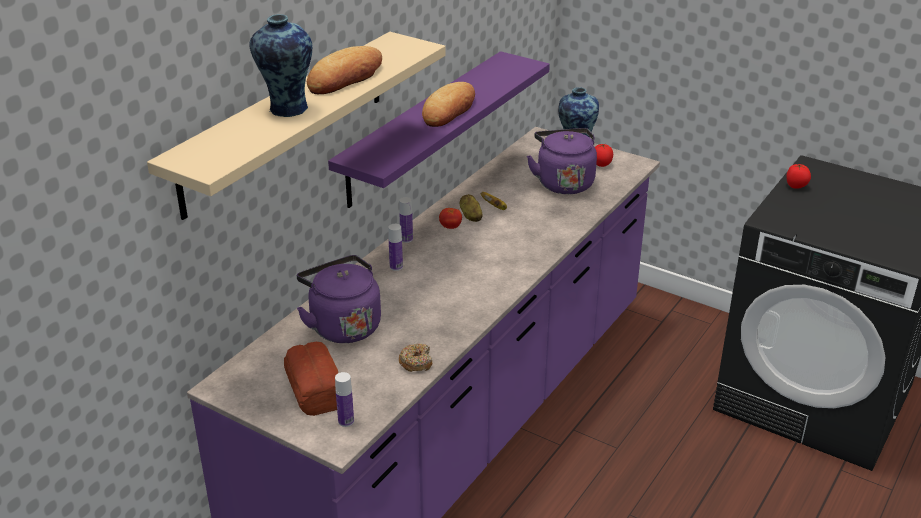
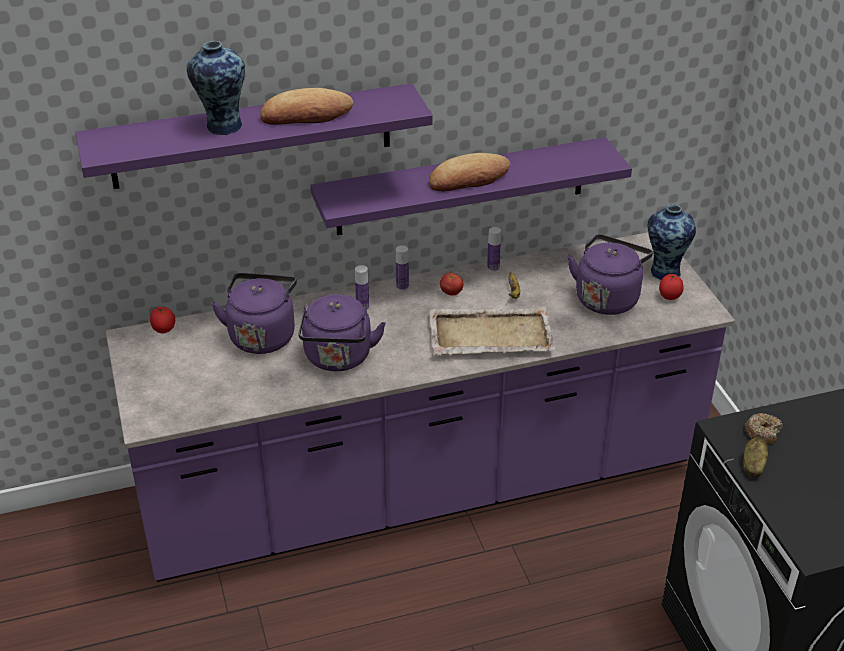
camera: 40 degrees right, 5 degrees up
beige shelf [147,32,446,220] -> purple shelf [76,83,433,189]
bread [284,342,338,416] -> none
bottle [335,372,354,427] -> bottle moved to [487,227,501,271]
donut [399,344,432,372] -> donut moved to [745,413,783,445]
potato [460,195,483,222] -> potato moved to [743,438,768,478]
tomato [786,164,811,189] -> tomato moved to [150,306,175,334]
none -> purple kettle [298,294,386,371]
none -> beige tray [429,307,555,355]

